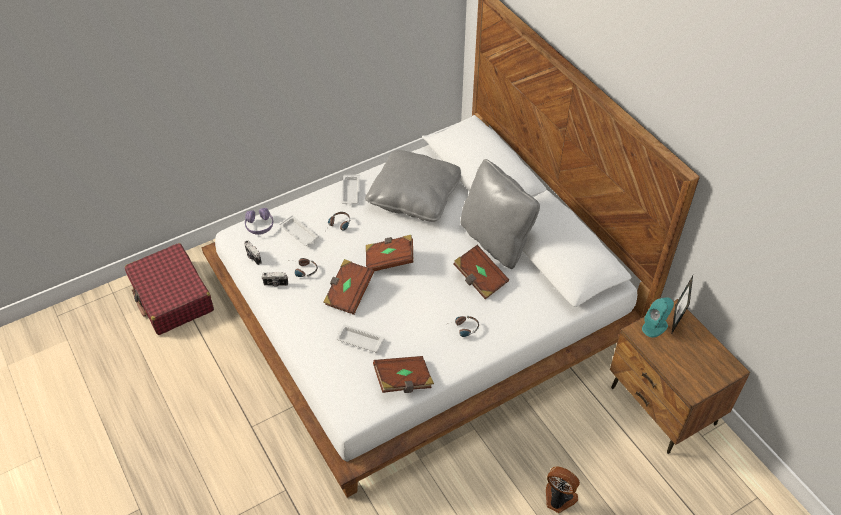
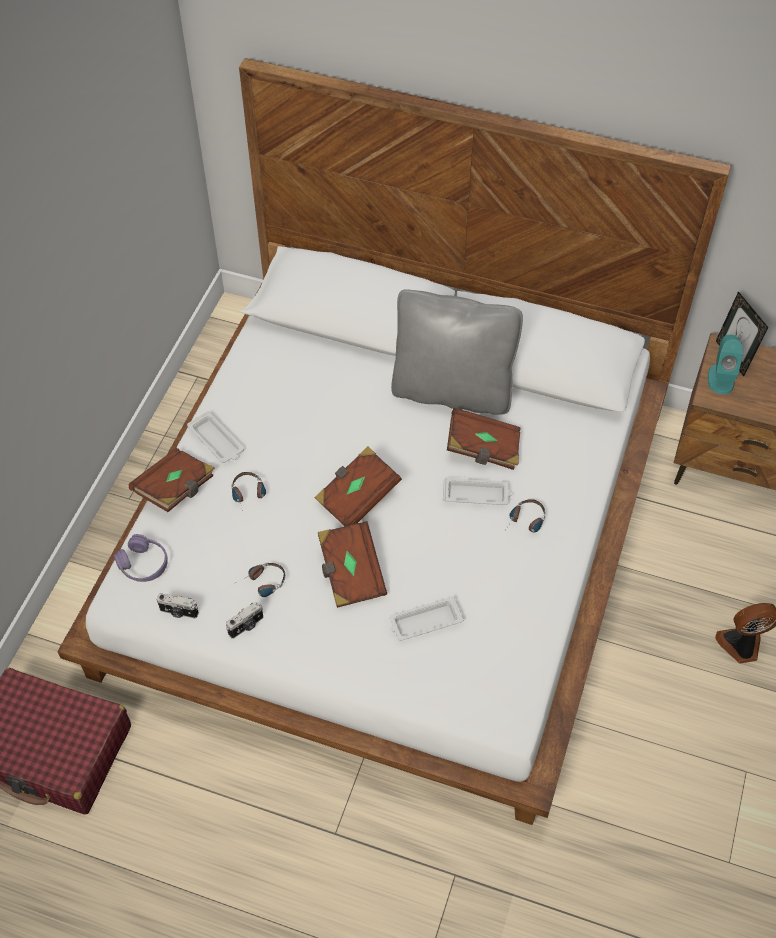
camera: 40 degrees left, 5 degrees up
white tray [279,215,319,246] -> white tray moved to [443,477,512,505]
grey pillow [365,150,461,222] -> none
brown book [373,356,434,393] -> brown book moved to [129,448,215,512]

